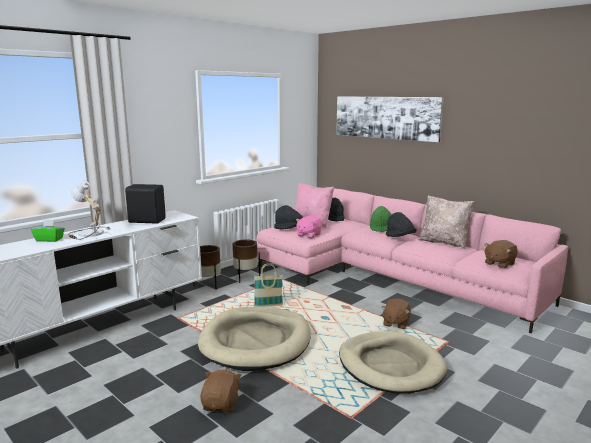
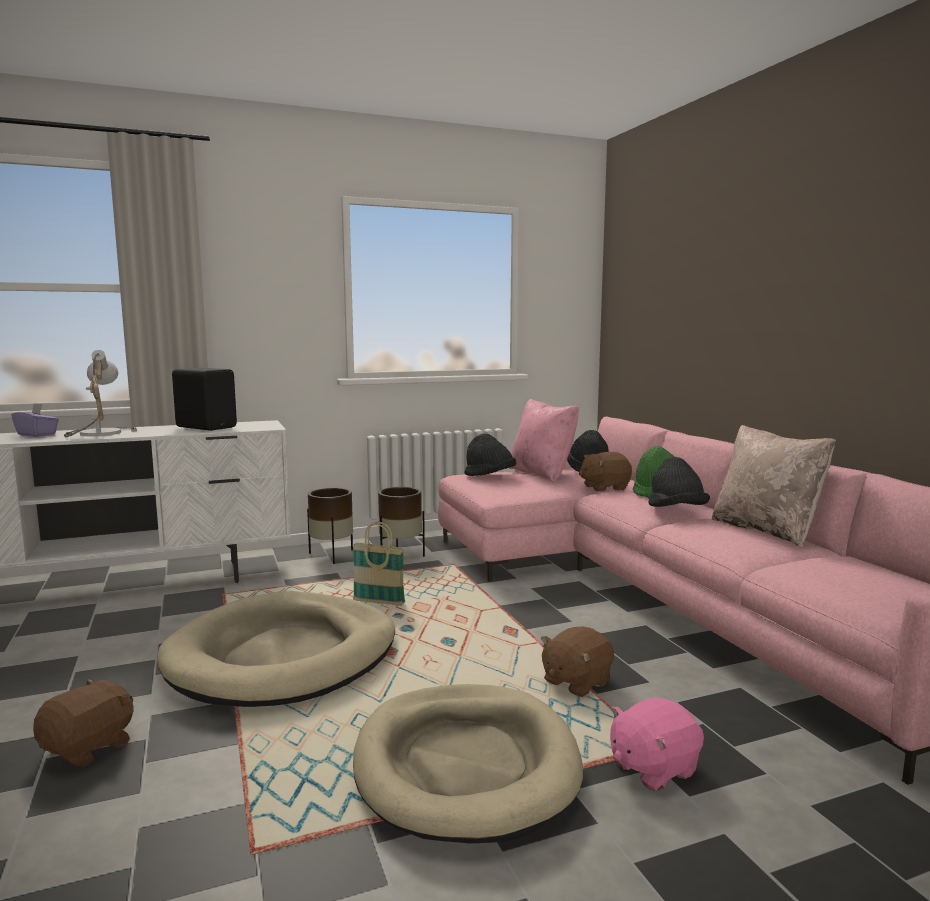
camera: 25 degrees right, 5 degrees down
green tissue box [31,219,65,242] -> purple tissue box [11,403,59,437]
pink plush toy [296,215,322,238] -> pink plush toy moved to [610,697,704,791]
picture [336,96,444,142] -> none
brown plush toy [484,240,518,269] -> brown plush toy moved to [579,452,632,492]

